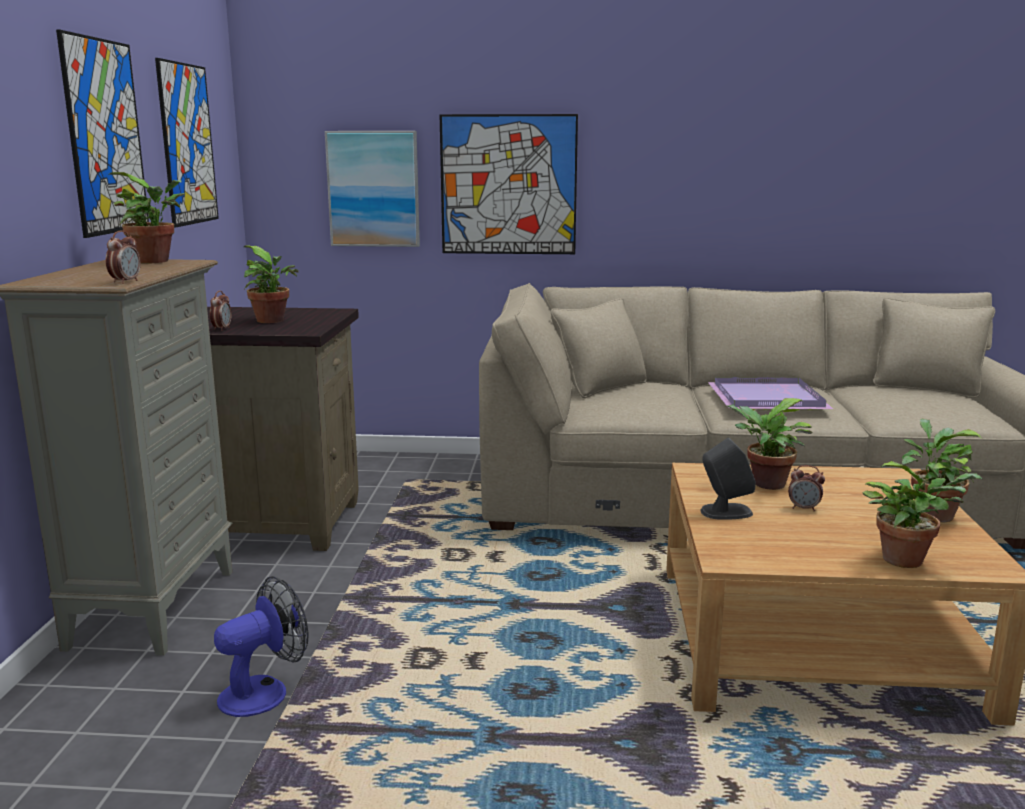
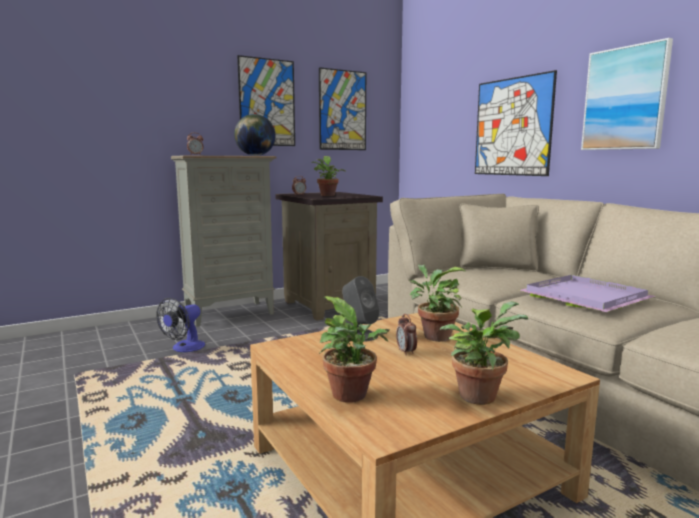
camera: 55 degrees right, 5 degrees down
potted plant [108,172,185,263] -> globe [234,114,276,156]
fan [214,576,309,717] -> fan turned 105 degrees clockwise [156,298,205,352]
picture [325,131,420,247] -> picture moved to [581,38,673,150]

